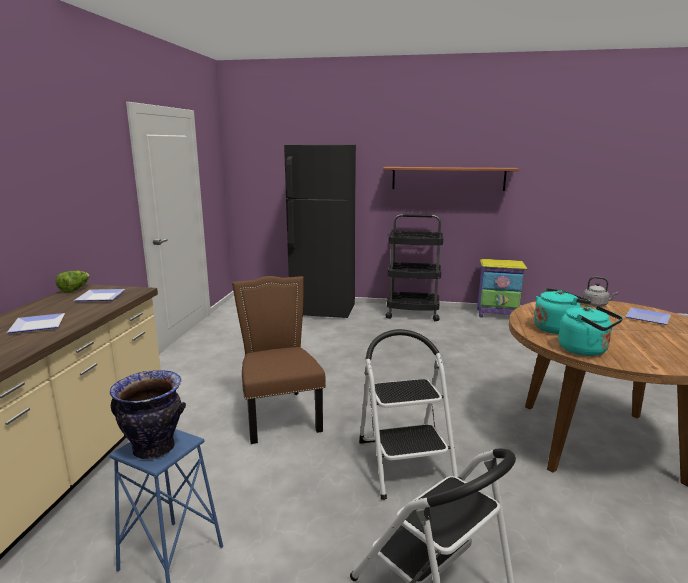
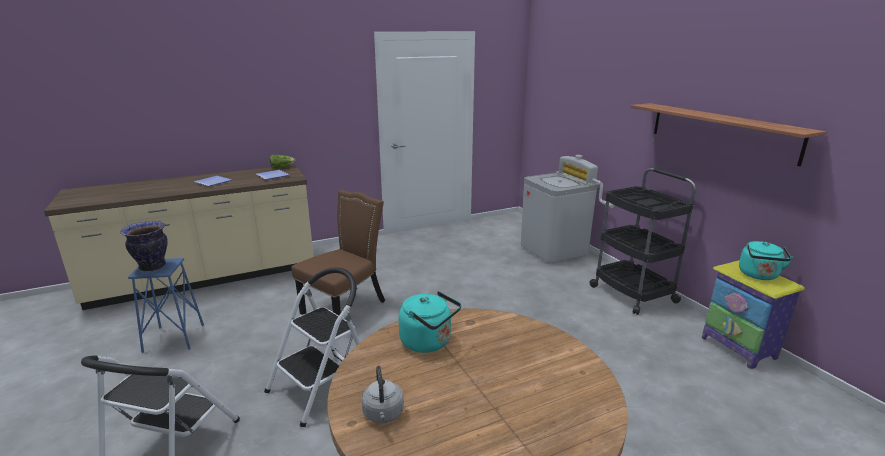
camera: 55 degrees right, 5 degrees up
black fridge [284,145,356,318] -> grey washing machine [521,155,614,264]
turquoise kettle [559,306,623,356] -> turquoise kettle moved to [739,241,793,280]
grey kettle [583,277,618,307] -> grey kettle moved to [361,366,404,423]
plate [625,308,671,325] -> none

